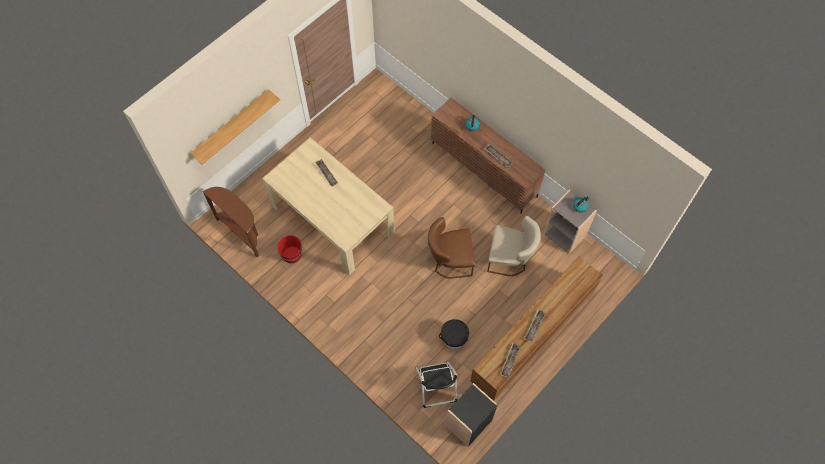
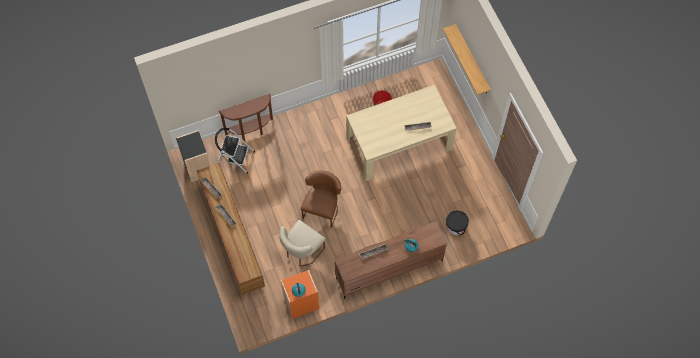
camera: 115 degrees right, 0 degrees up
brown console table [203,187,259,257] -> brown console table moved to [219,94,273,141]
black bucket [439,319,469,349] -> black bucket moved to [446,210,469,235]
grey bookcase [544,189,597,254] -> orange bookcase [281,270,319,319]

